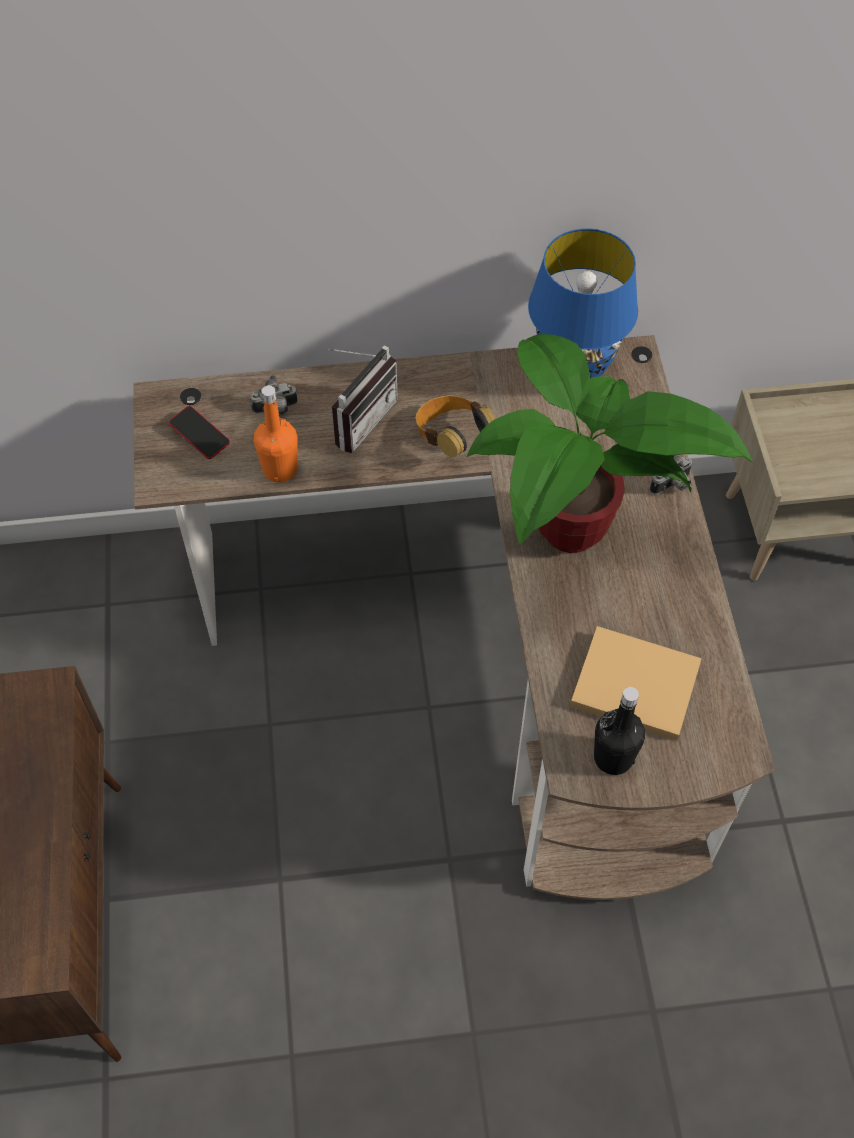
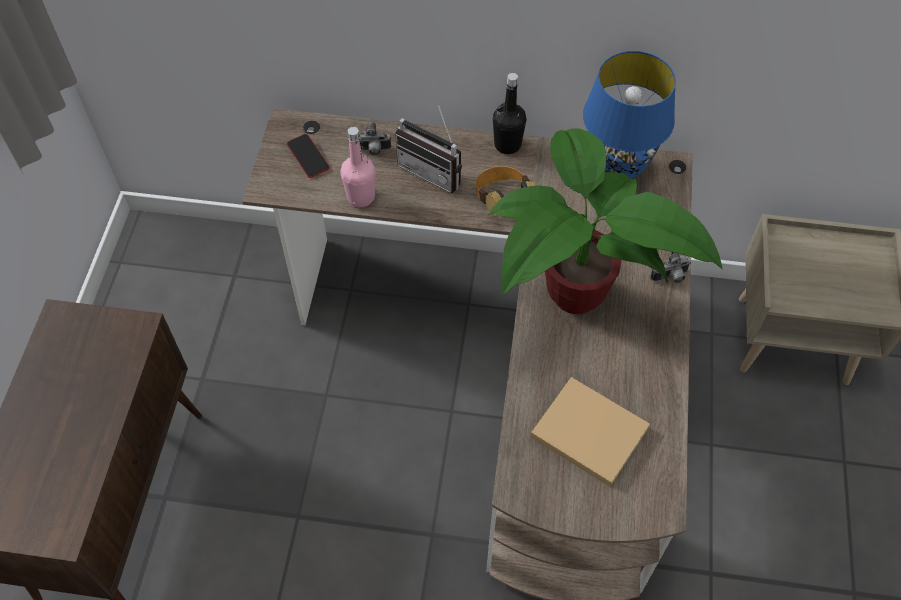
camera: 15 degrees right, 0 degrees up
orange bottle [254,385,297,482] -> pink bottle [340,127,376,207]
radio [328,346,398,453] -> radio turned 75 degrees clockwise [395,100,462,193]
black bottle [594,687,645,775] -> black bottle moved to [493,73,526,154]

